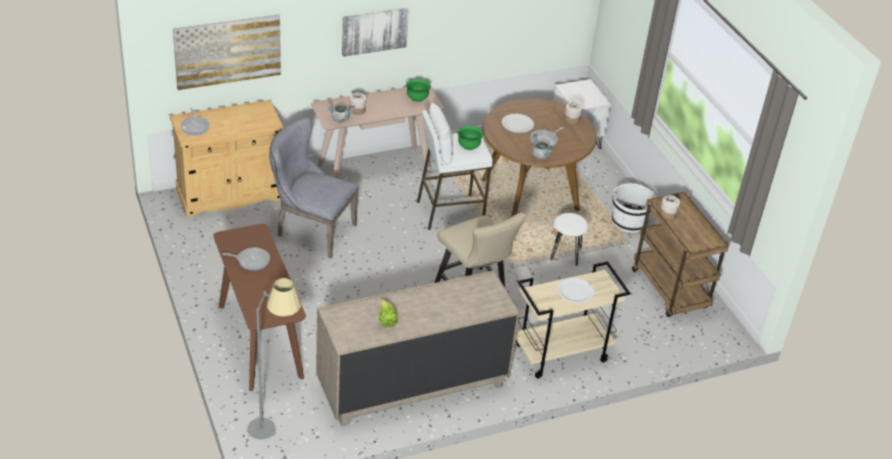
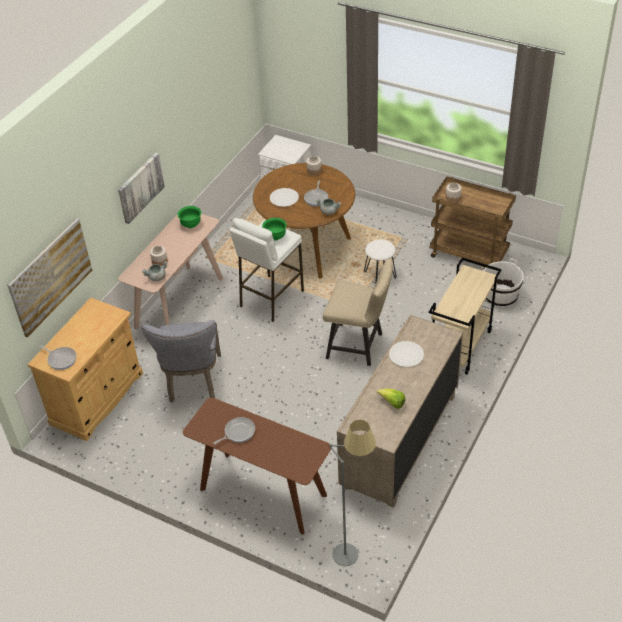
camera: 35 degrees left, 5 degrees up
grey chair [269,117,359,258] -> grey chair turned 75 degrees counterclockwise [142,320,221,403]
white plate [557,277,594,304] -> white plate moved to [389,341,424,367]
white bucket [612,183,658,233] -> white bucket moved to [484,258,524,308]

